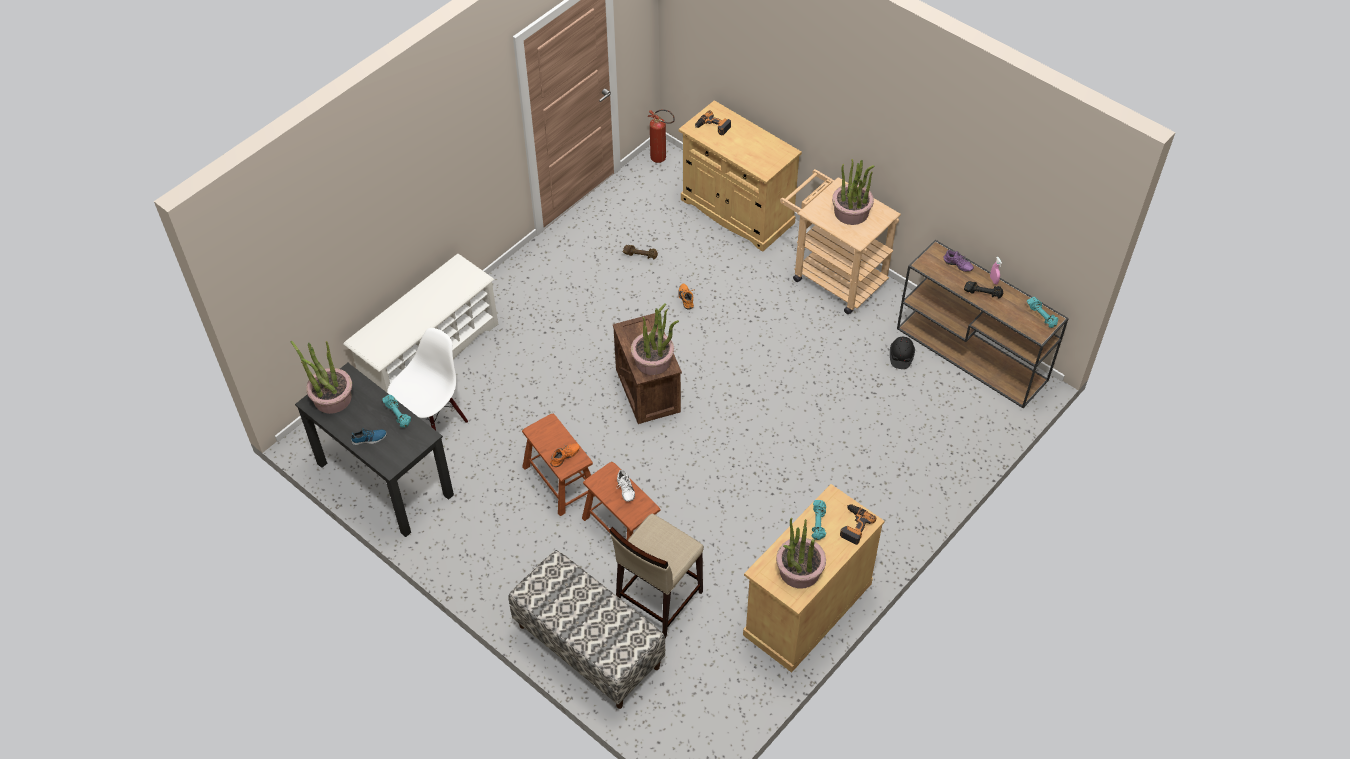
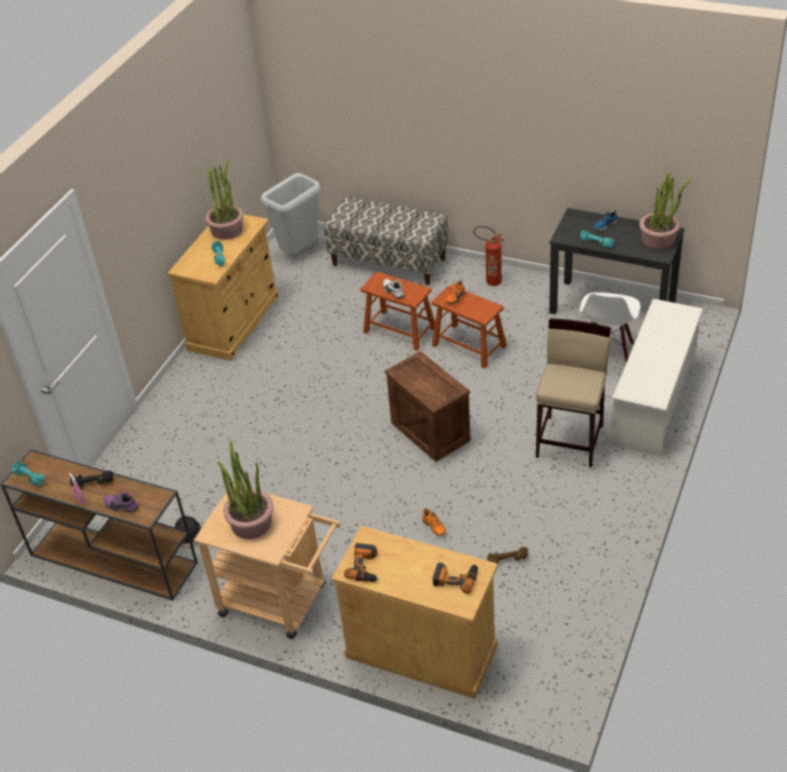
camera: 165 degrees right, 10 degrees down
beige stool [610,514,704,638] -> beige stool moved to [536,318,611,468]
potted plant [631,303,679,375] -> none
fire extinguisher [647,110,675,163] -> fire extinguisher moved to [473,226,504,286]
power drill [840,504,876,545] -> power drill moved to [344,543,378,582]
none -> grey trash can [261,173,321,254]

